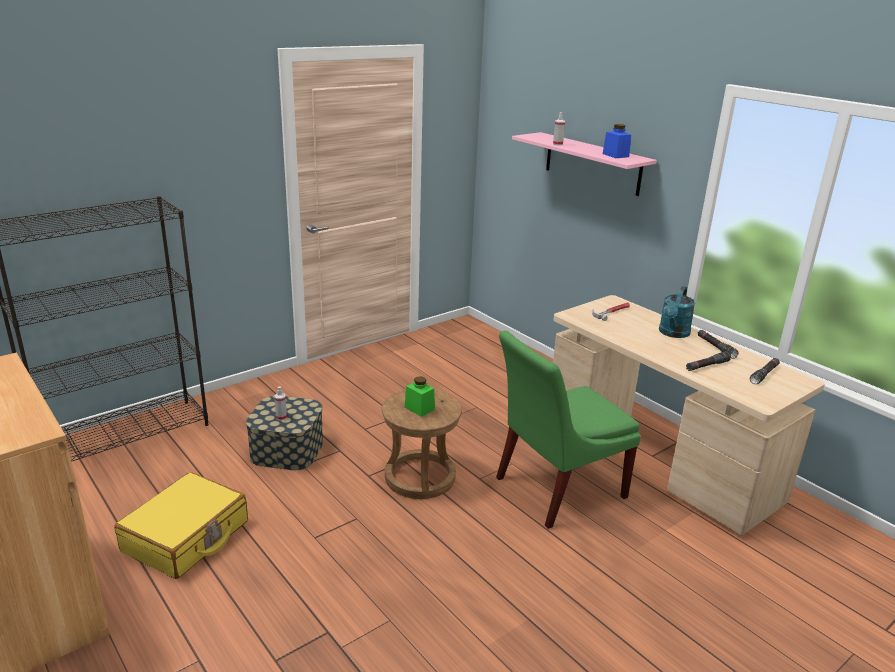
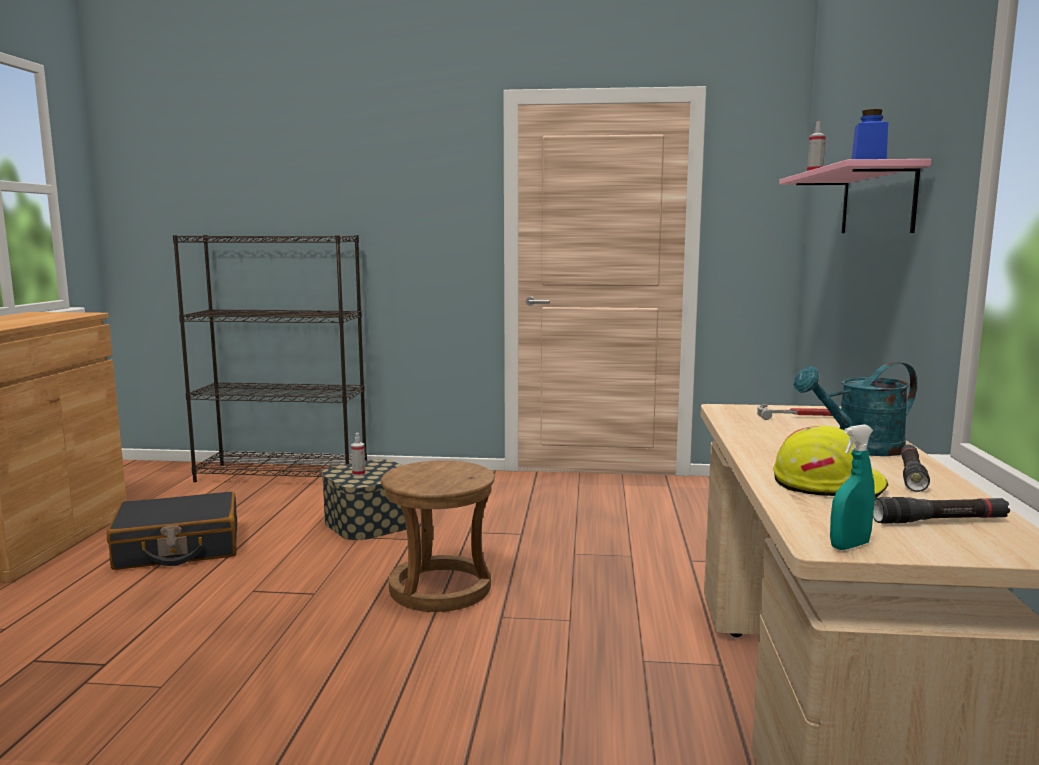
camera: 45 degrees right, 15 degrees down
yellow suitcase [114,472,248,579] -> black suitcase [107,491,237,570]
green jar [405,376,435,417] -> none
green chair [496,331,641,529] -> none
black flashlight [686,351,731,371] -> yellow hard hat [773,426,888,498]
none -> turquoise spray bottle [830,424,875,550]

